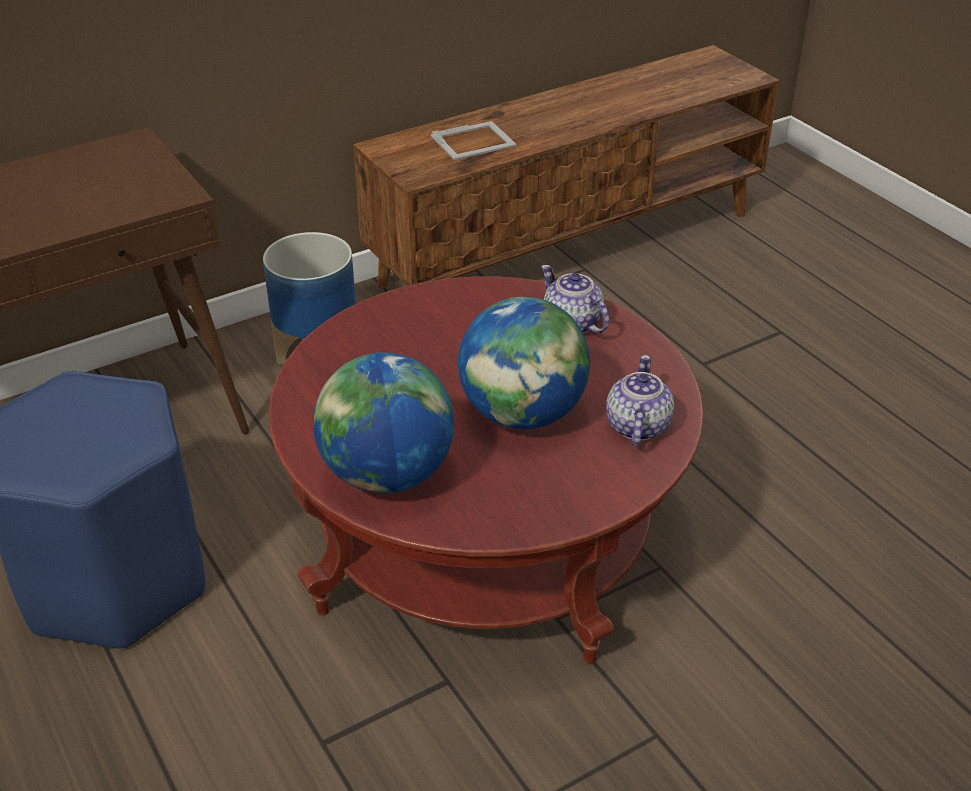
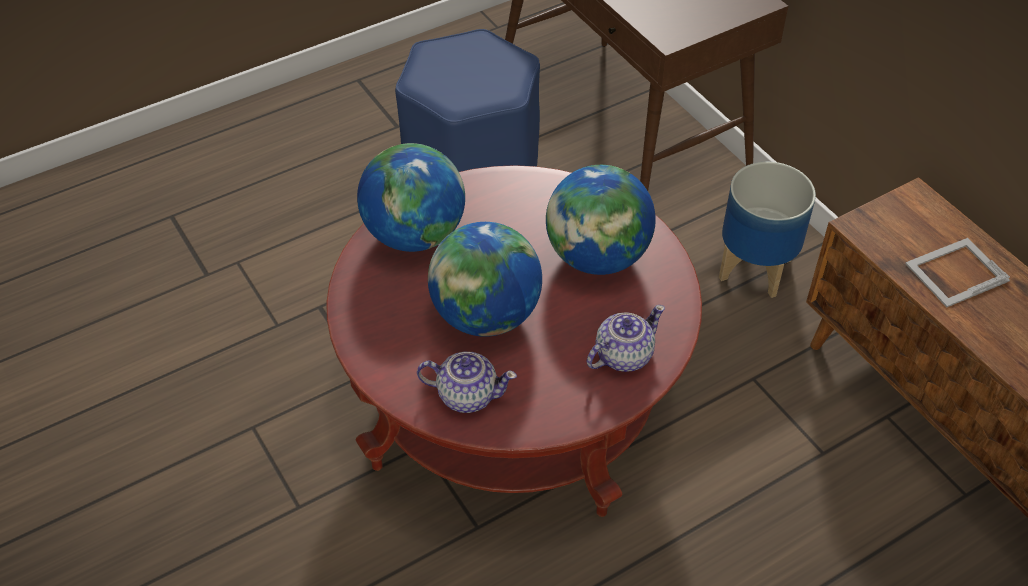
camera: 90 degrees right, 10 degrees up
picture frame [431,121,517,160] -> picture frame turned 90 degrees clockwise [905,238,1010,308]
none -> globe [546,165,656,275]

